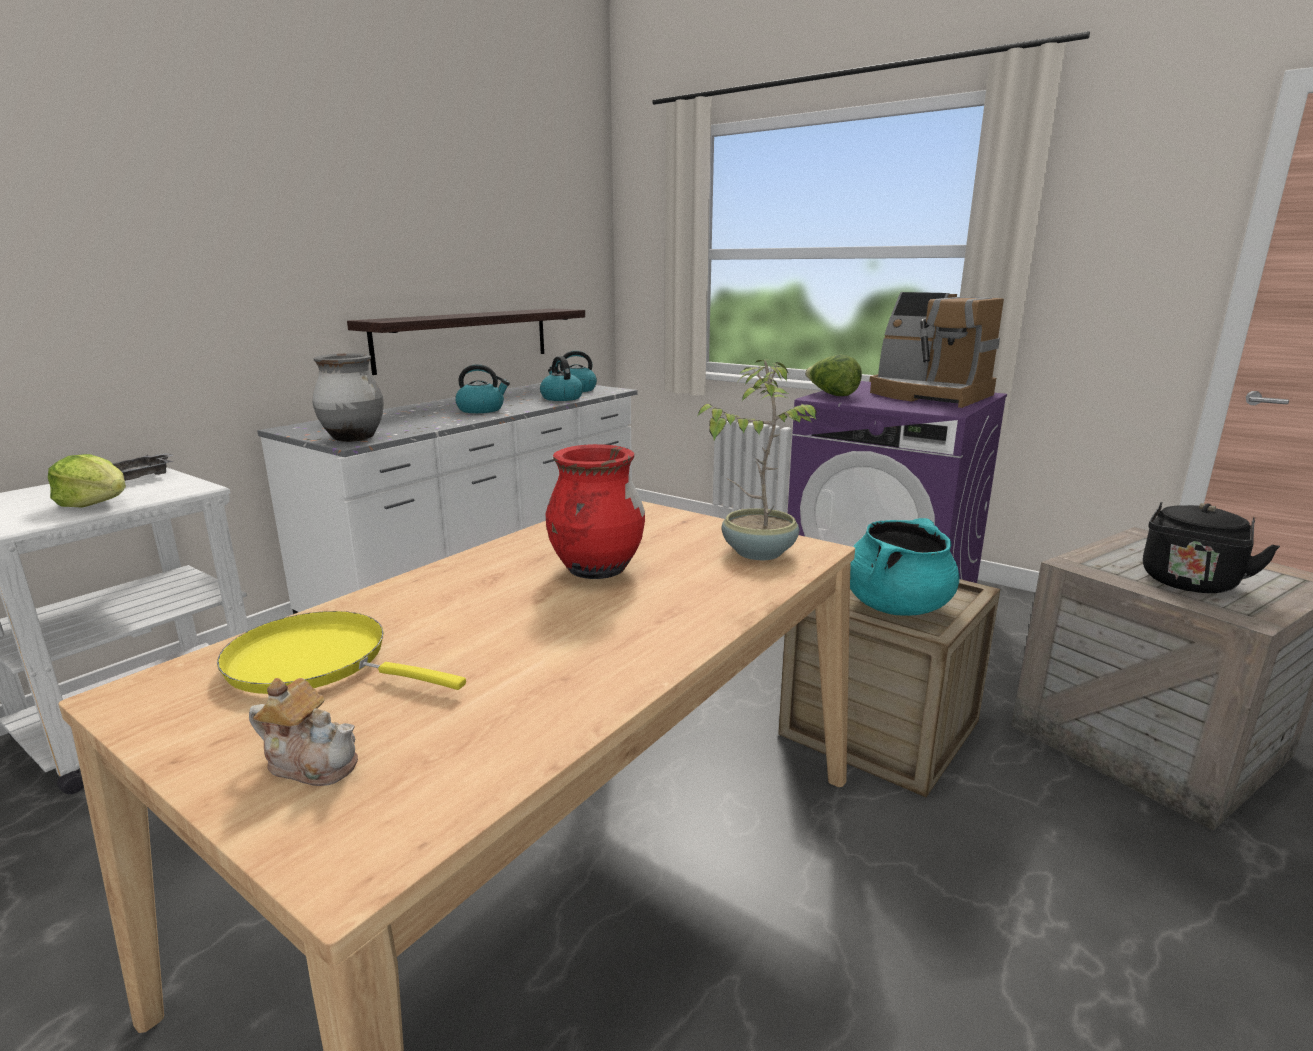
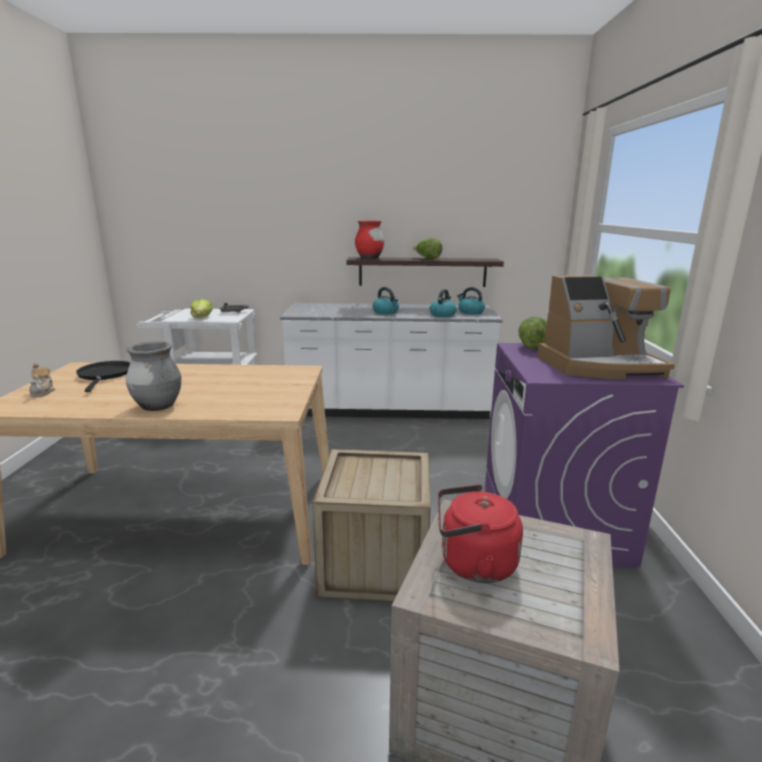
camera: 55 degrees right, 0 degrees up
yellow frying pan [217,611,466,694] -> black frying pan [76,361,130,392]
grey vase [312,353,384,442] -> grey vase moved to [126,341,182,411]
red vase [545,444,645,579] -> red vase moved to [355,220,384,259]
potted plant [698,360,817,560] -> none
turquoise cooking pot [850,518,959,616] -> none
coffee machine [869,292,1004,408] -> coffee machine turned 105 degrees counterclockwise [537,275,675,379]
black kettle [1143,502,1280,593] -> red kettle [438,484,523,583]
none -> lettuce [413,237,442,259]

